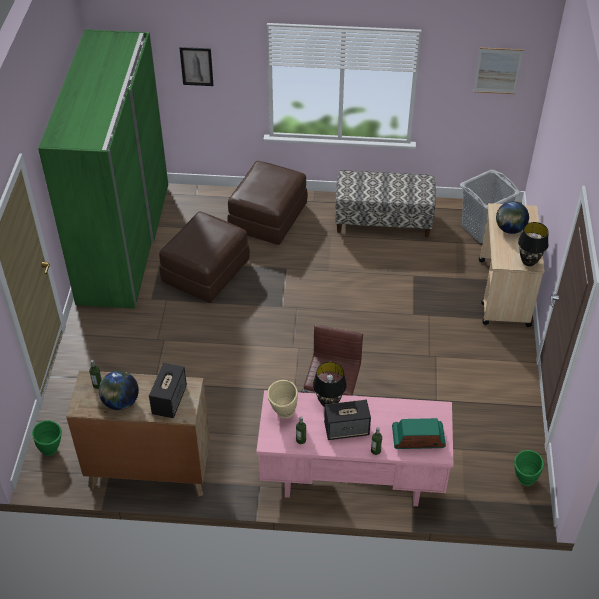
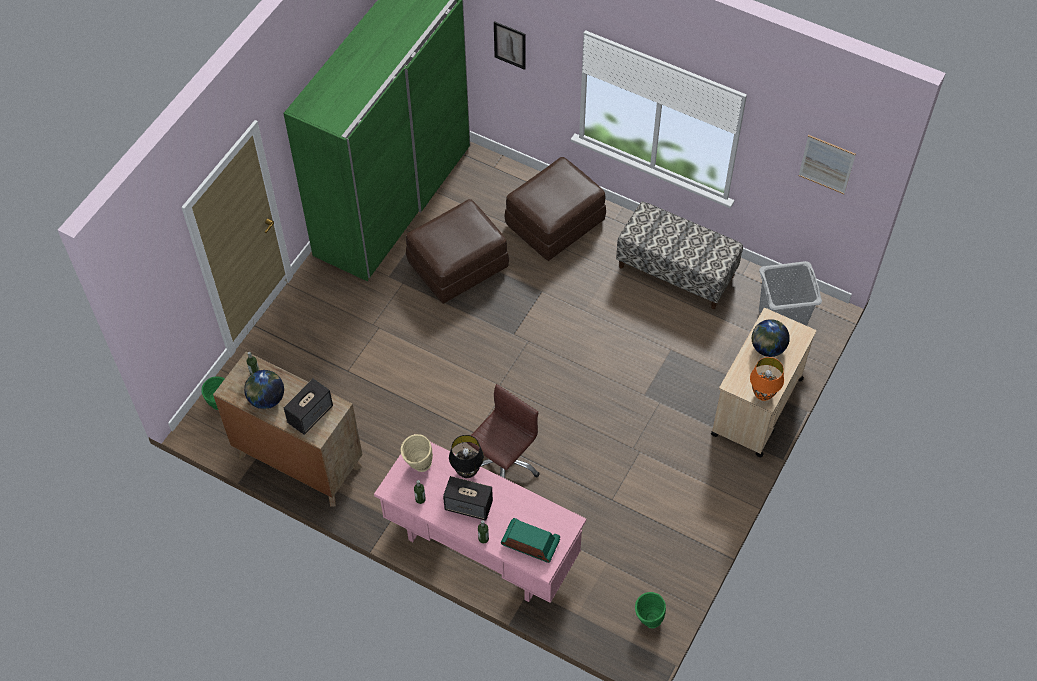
camera: 25 degrees right, 10 degrees up
black table lamp [518,222,549,266] -> orange table lamp [750,357,784,401]

